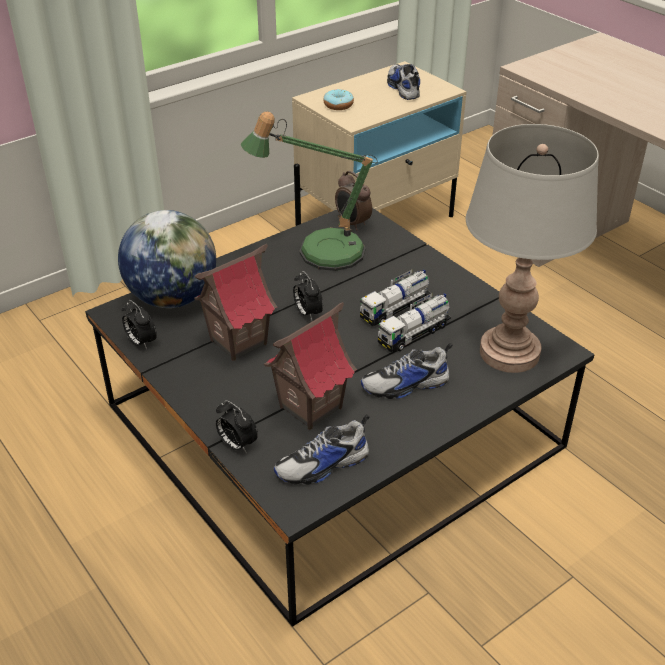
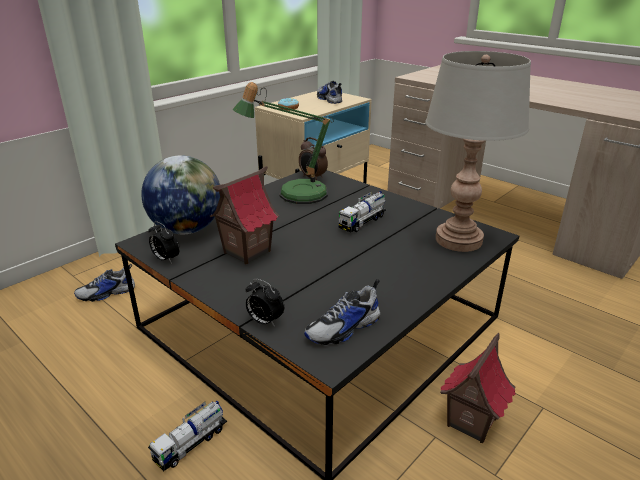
camera: 10 degrees left, 10 degrees down
toy house [264,302,357,430] -> toy house moved to [440,333,516,443]
alarm clock [293,271,323,320] -> none
shoe [361,343,453,399] -> shoe moved to [74,264,135,302]
toy truck [377,293,451,352] -> toy truck moved to [148,401,227,471]

